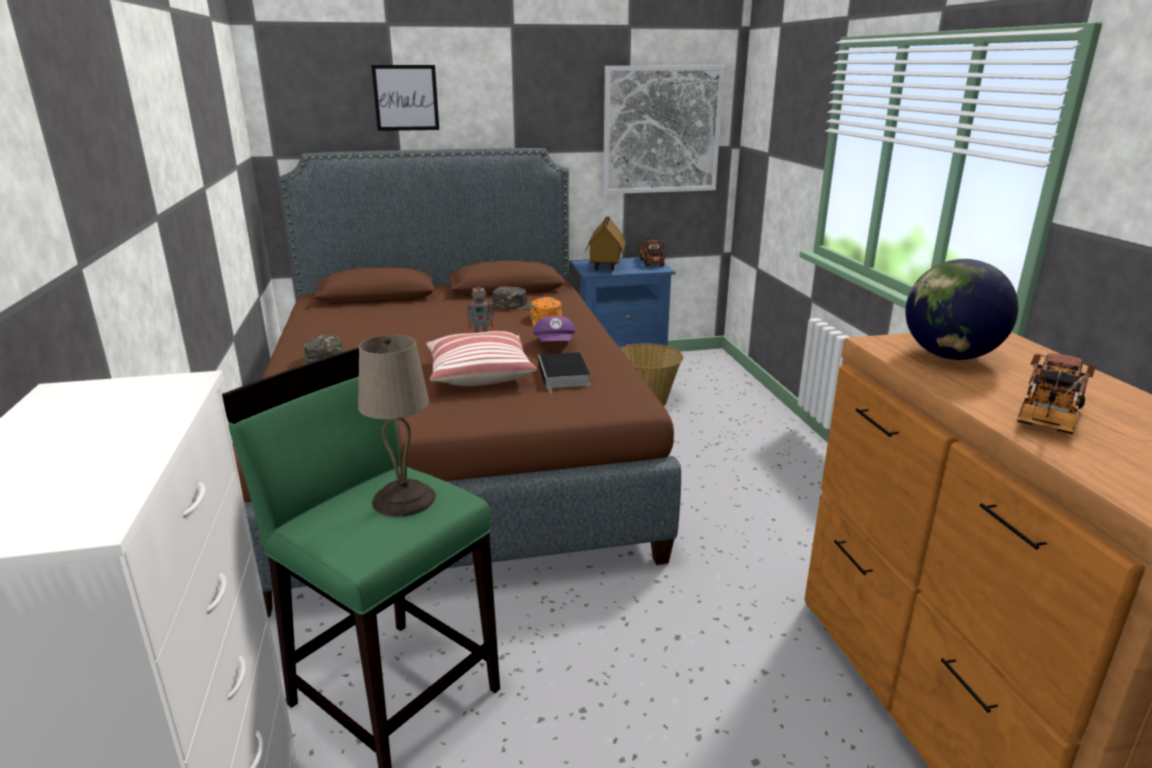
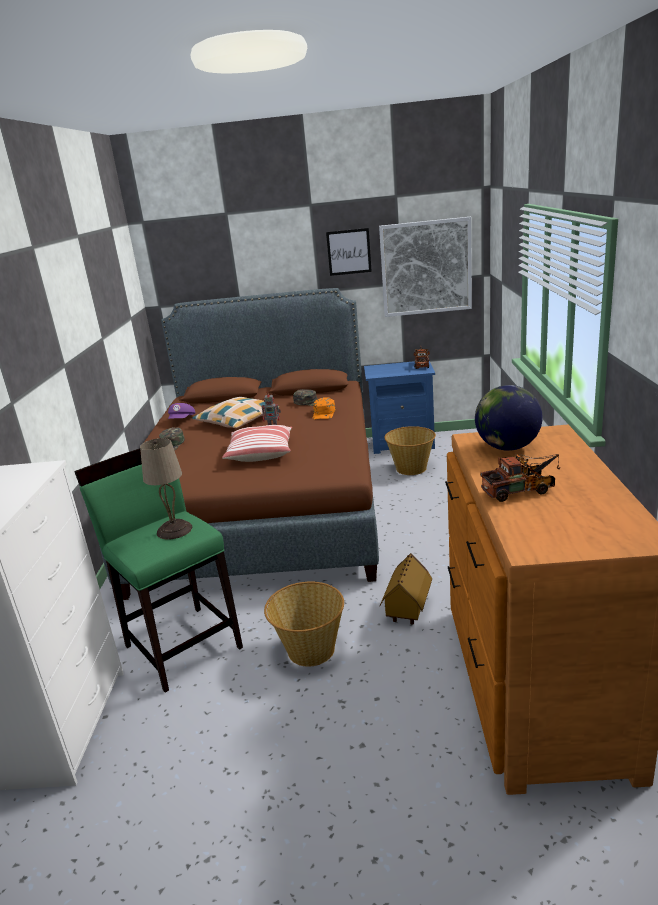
camera: 15 degrees right, 0 degrees up
picture [371,65,439,131] -> picture moved to [326,228,372,276]
purple cap [533,316,575,341] -> purple cap moved to [168,403,196,419]
book [538,352,590,393] -> none
toy house [585,216,626,271] -> toy house moved to [380,553,432,624]
toy truck [1017,353,1096,434] -> toy truck turned 150 degrees counterclockwise [480,454,560,502]
none -> pillow [192,397,279,428]
none -> basket [264,582,344,667]

